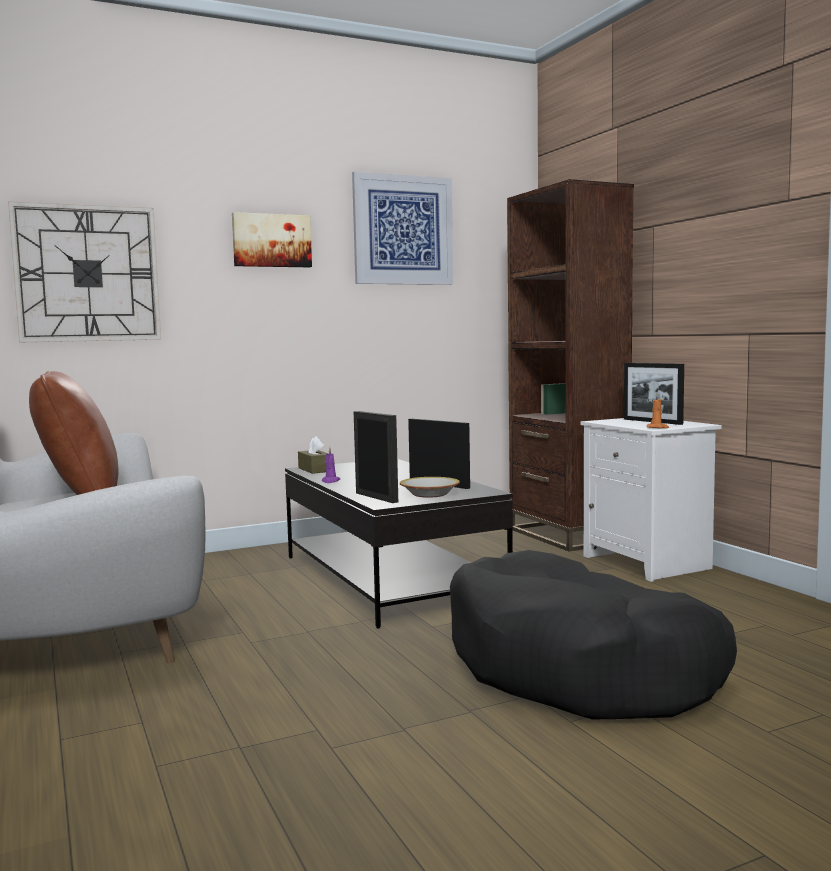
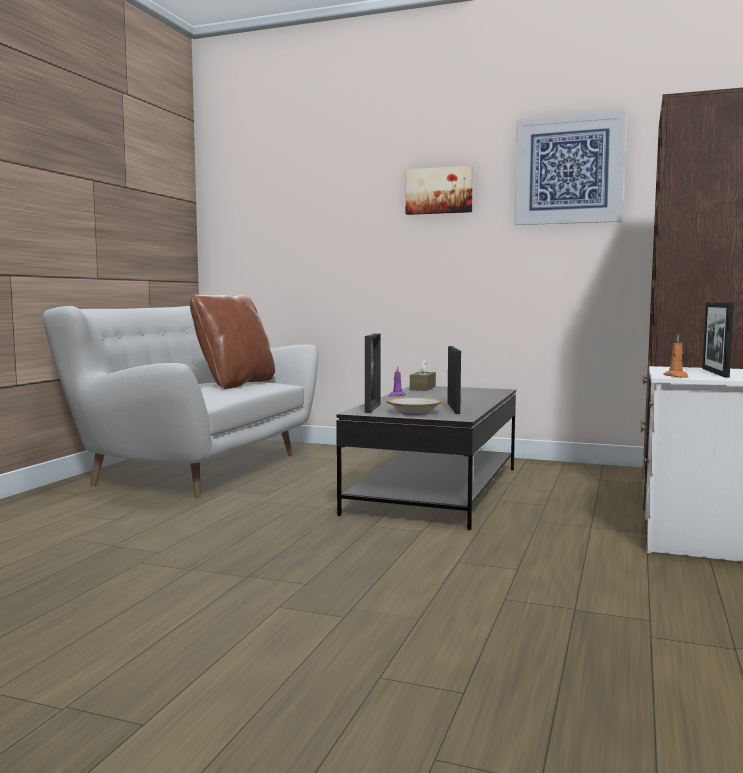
camera: 45 degrees right, 0 degrees up
wall clock [8,201,161,342] -> none
black dog bed [450,550,737,720] -> none

